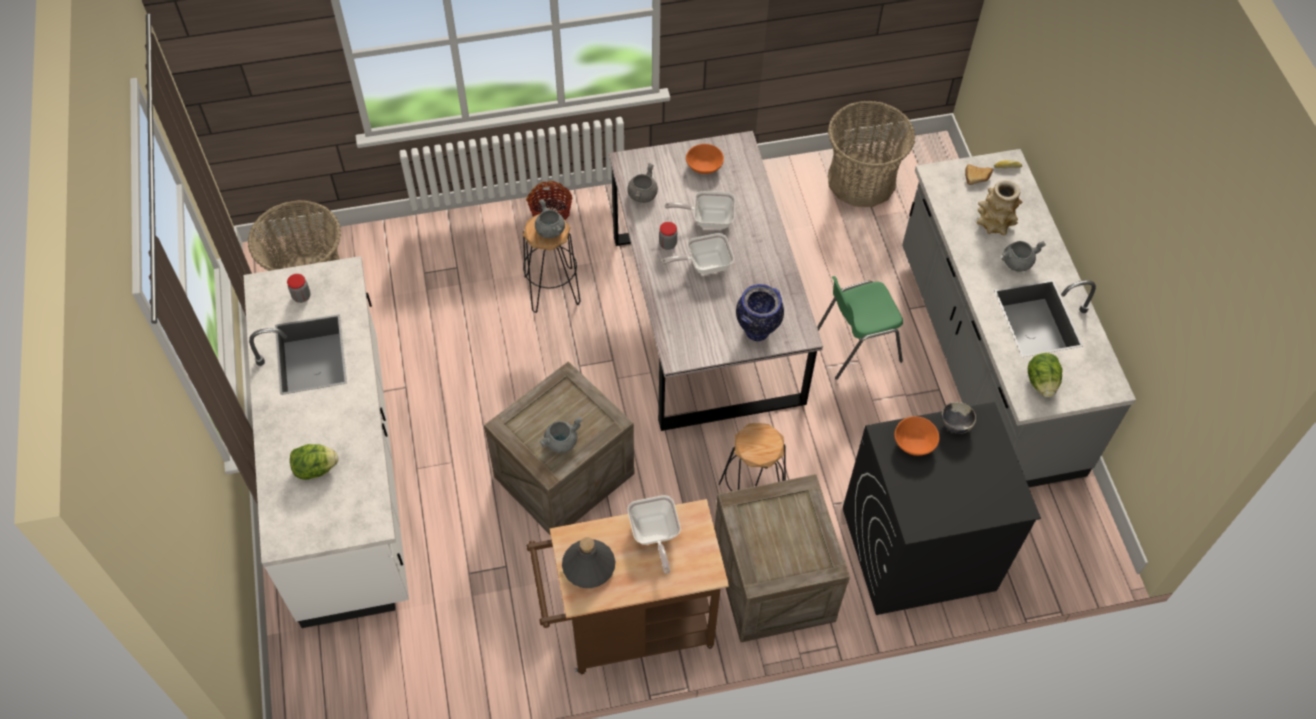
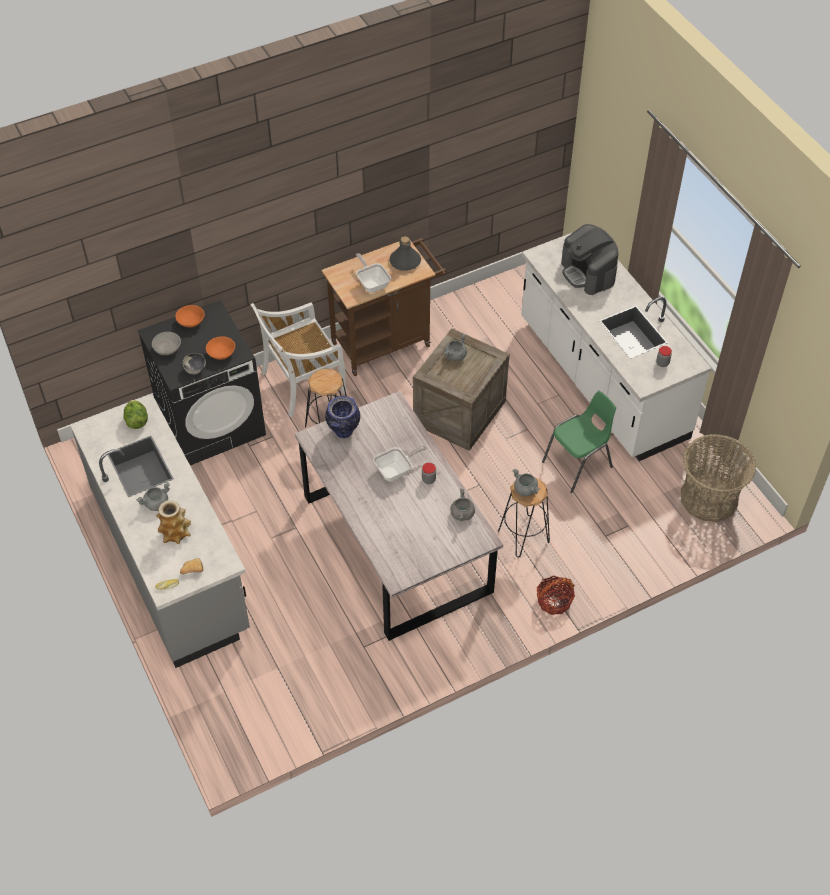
camera: 165 degrees right, 5 degrees down
lettuce [290,444,338,480] -> coffee machine [561,224,618,295]
frying pan [665,191,735,229] -> none
orange bowl [686,144,724,174] -> orange bowl moved to [175,305,205,327]
crate [714,474,850,642] -> white chair [251,303,347,417]
green chair [817,276,903,380] -> green chair moved to [542,391,616,493]
basket [828,100,915,207] -> none
none -> grey bowl [152,332,181,355]

